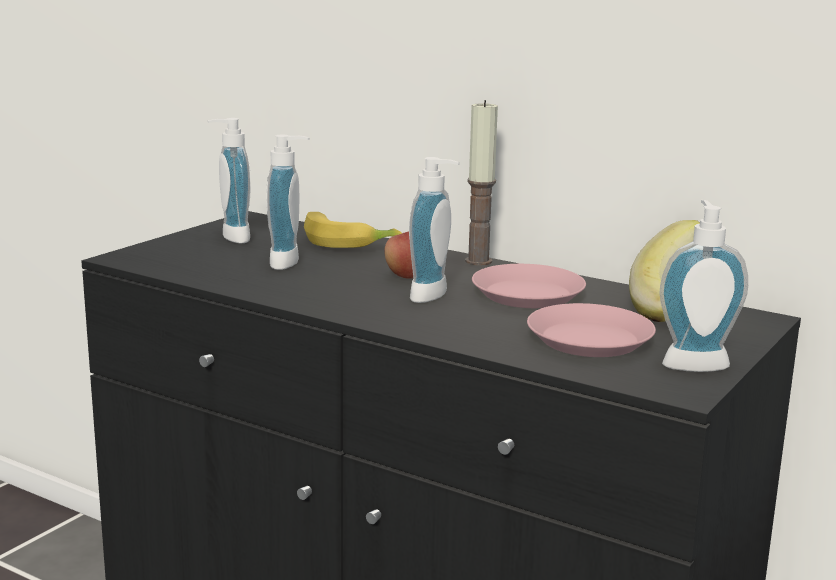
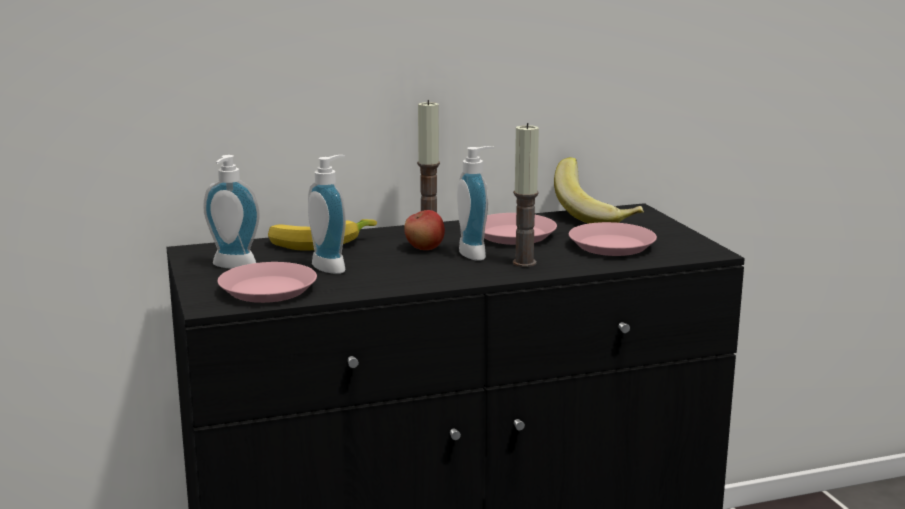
camera: 50 degrees left, 0 degrees up
soap dispenser [659,200,748,372] -> none
none -> pink plate [217,262,317,303]
none -> candle [513,123,539,267]

